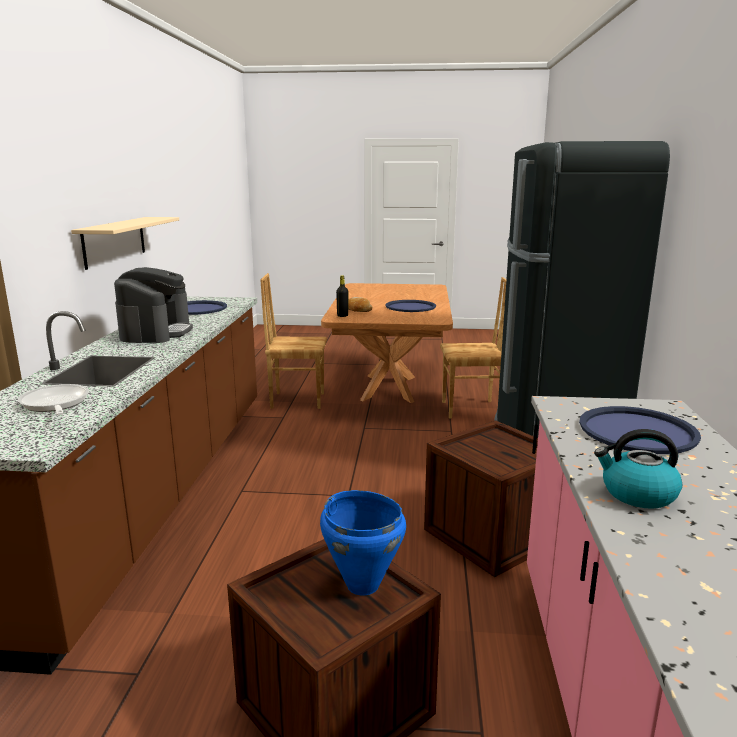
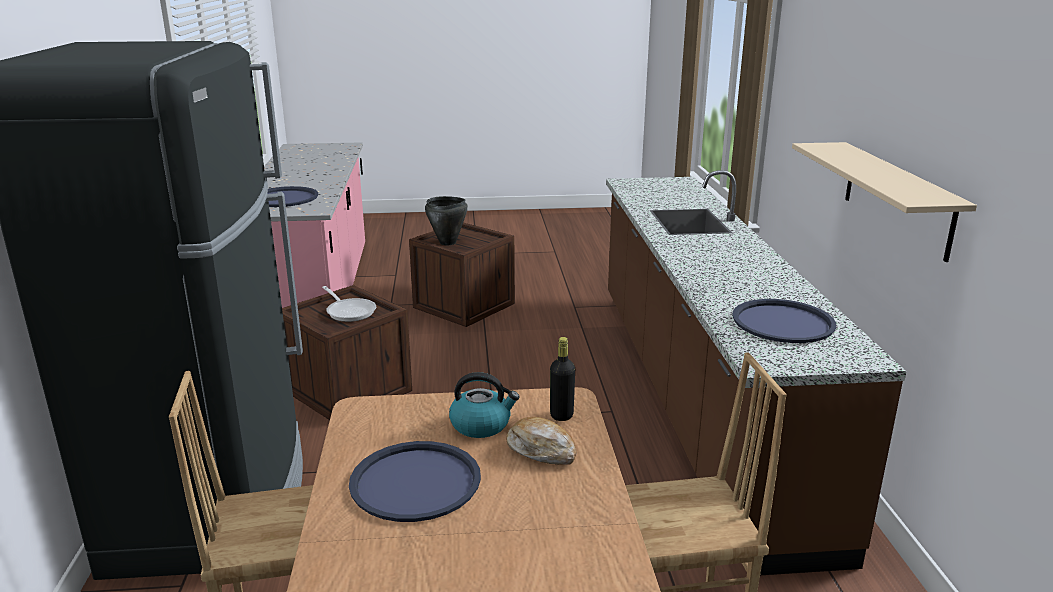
camera: 170 degrees right, 5 degrees up
frying pan [18,384,89,415] -> frying pan moved to [322,286,376,322]
coffee machine [114,267,193,343] -> none
blue cooking pot [320,490,406,596] -> black cooking pot [425,196,468,245]
kettle [594,429,682,509] -> kettle moved to [449,372,520,438]

